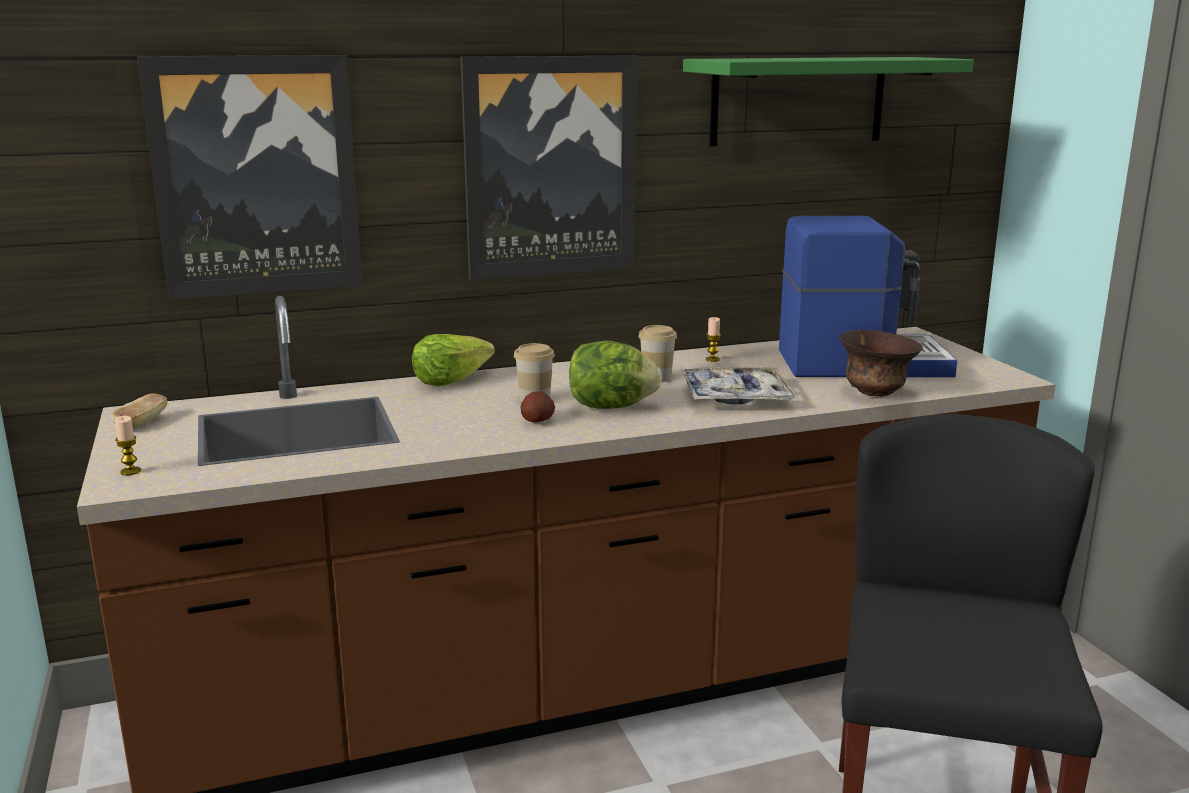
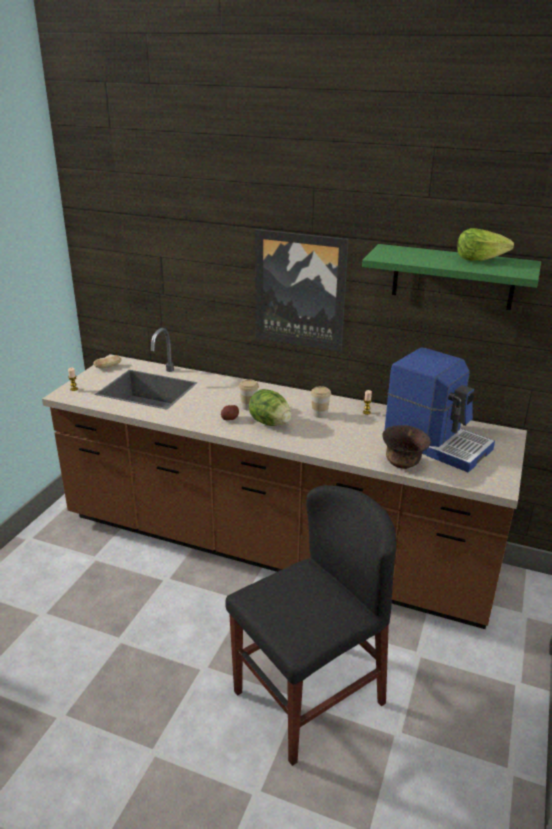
camera: 40 degrees right, 10 degrees up
picture [137,55,363,300] -> none
lettuce [412,334,495,386] -> lettuce moved to [457,228,514,261]
tray [682,367,797,404] -> none

